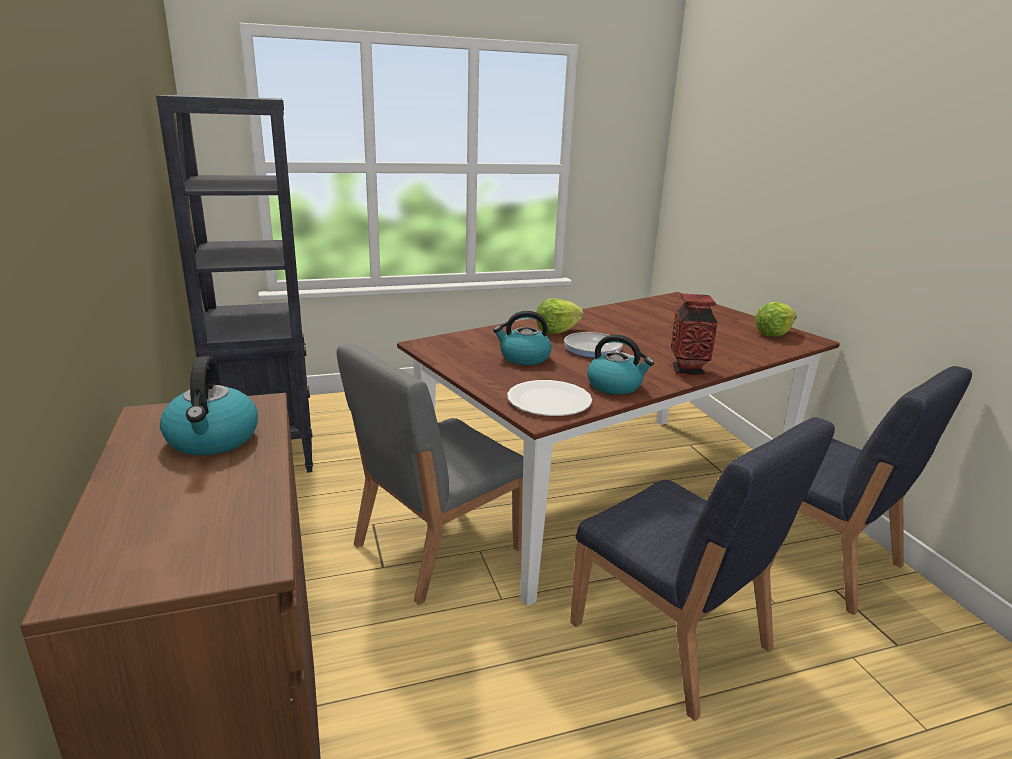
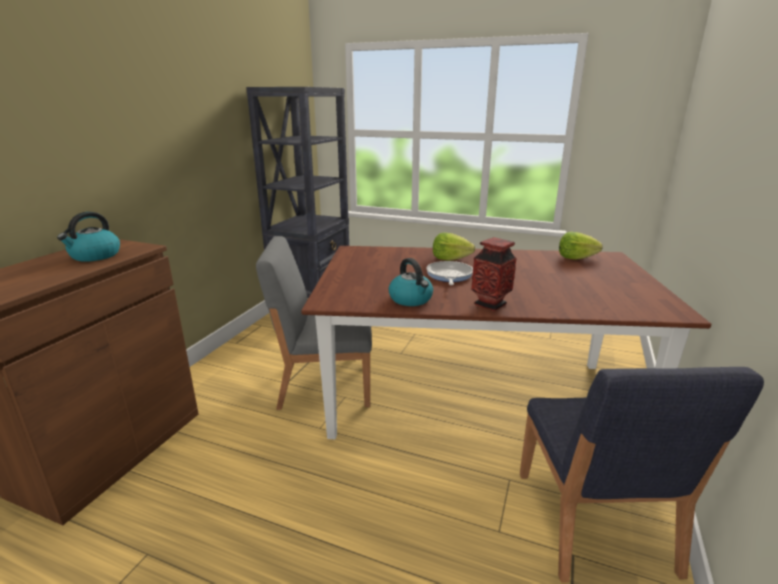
camera: 40 degrees right, 0 degrees up
kettle [493,311,552,365] -> none
white plate [507,380,592,416] -> none
blue chair [570,417,835,721] -> none
lettuce [755,302,797,337] -> lettuce moved to [559,232,603,260]

